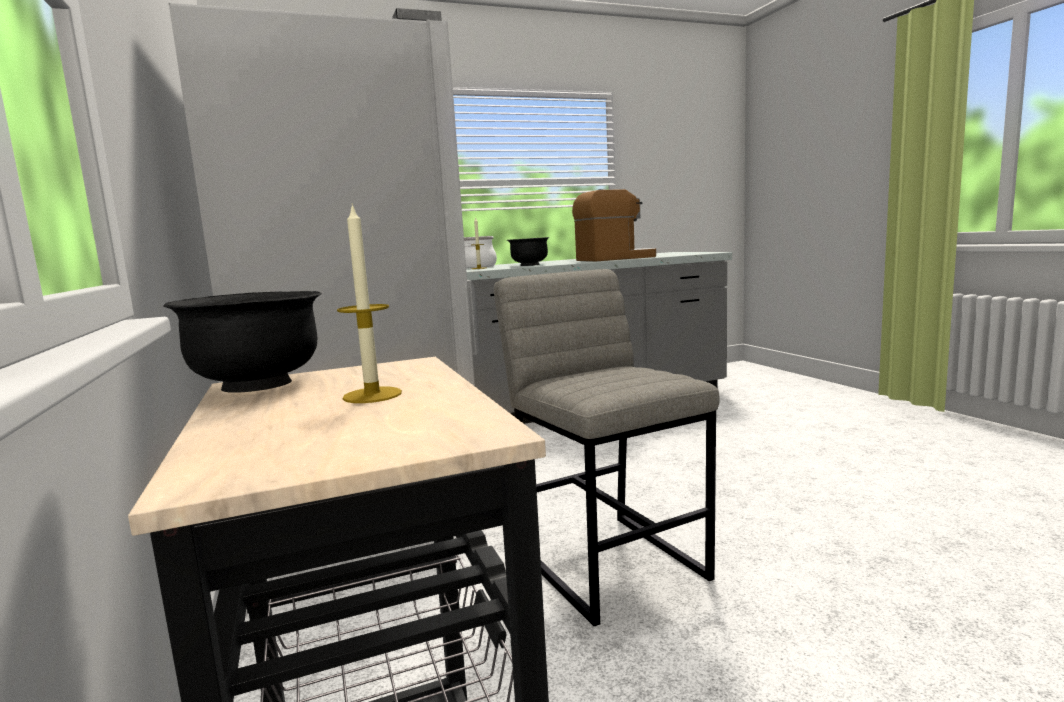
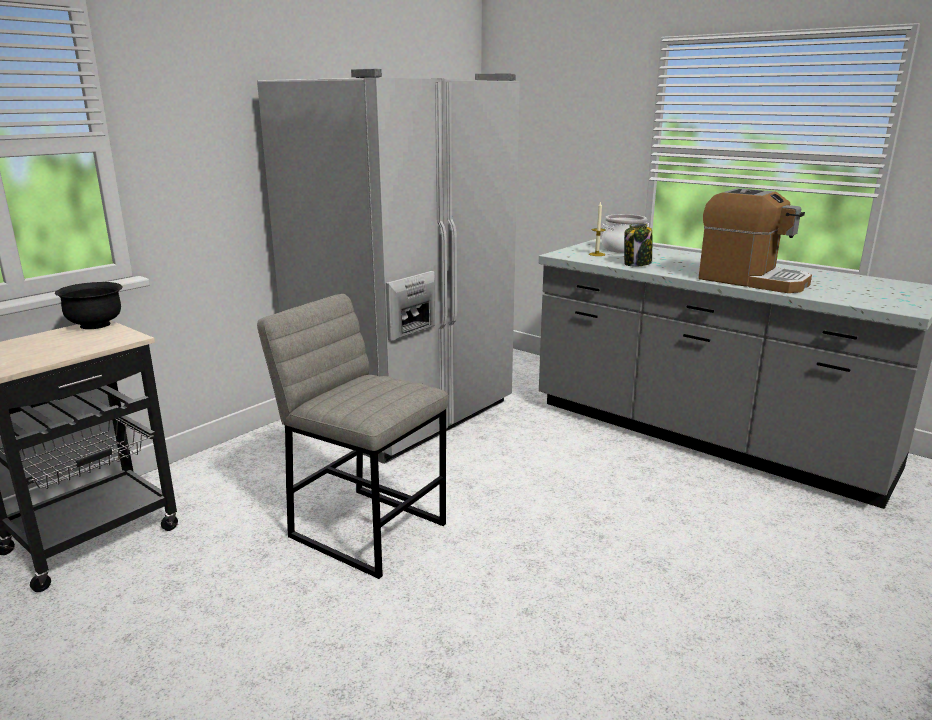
camera: 60 degrees right, 10 degrees up
candle [337,203,402,403] -> none
grey chair [494,269,720,626] -> grey chair turned 90 degrees counterclockwise [257,294,449,579]
black bowl [507,237,549,266] -> jar [624,223,652,267]

